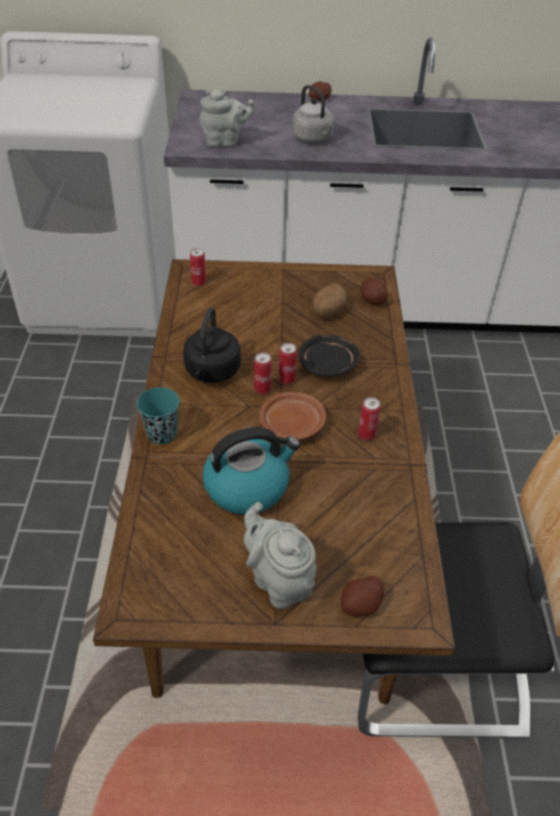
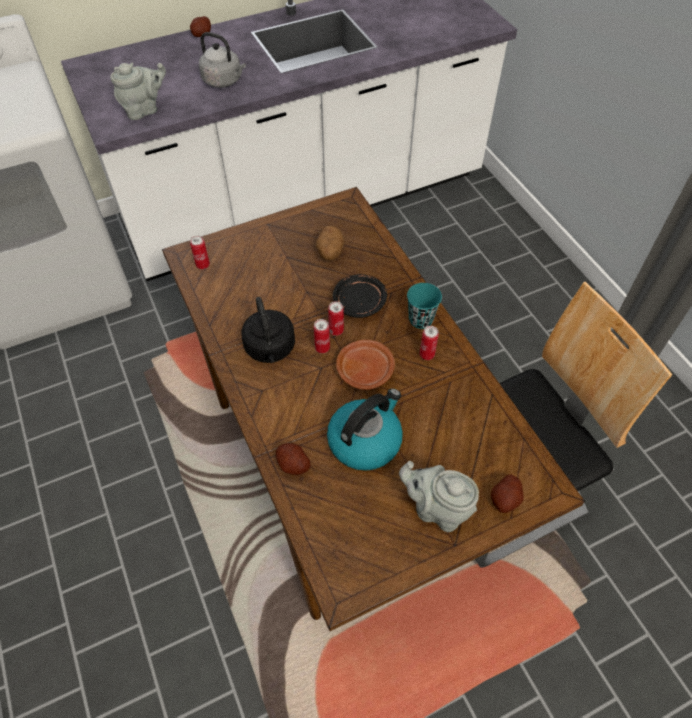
camera: 25 degrees left, 10 degrees up
turquoise cup [137,387,179,444] -> turquoise cup moved to [407,283,442,329]
potato [361,277,388,305] -> potato moved to [276,443,311,475]

